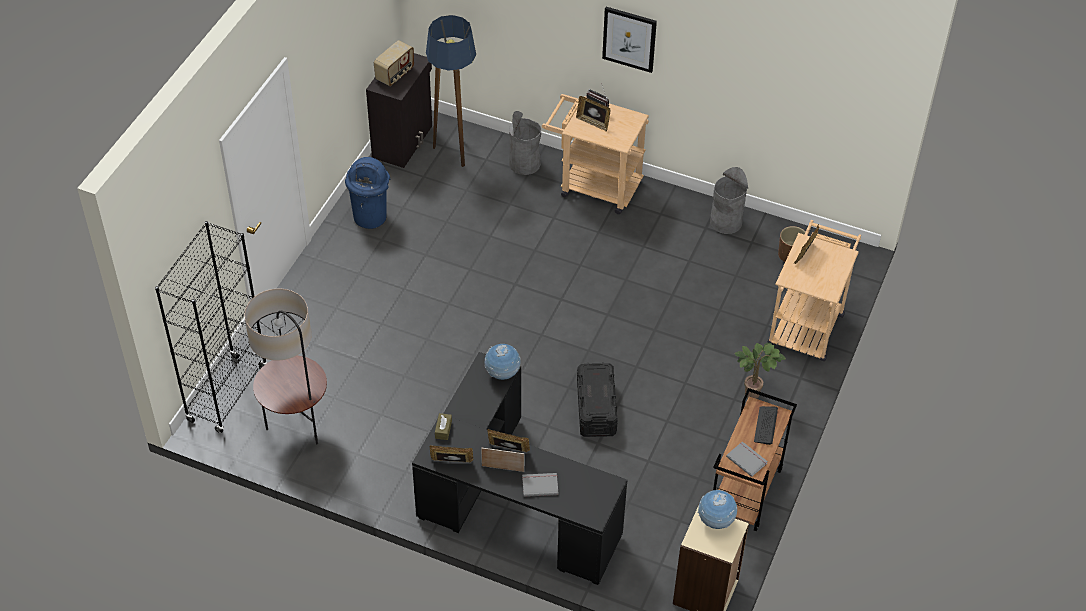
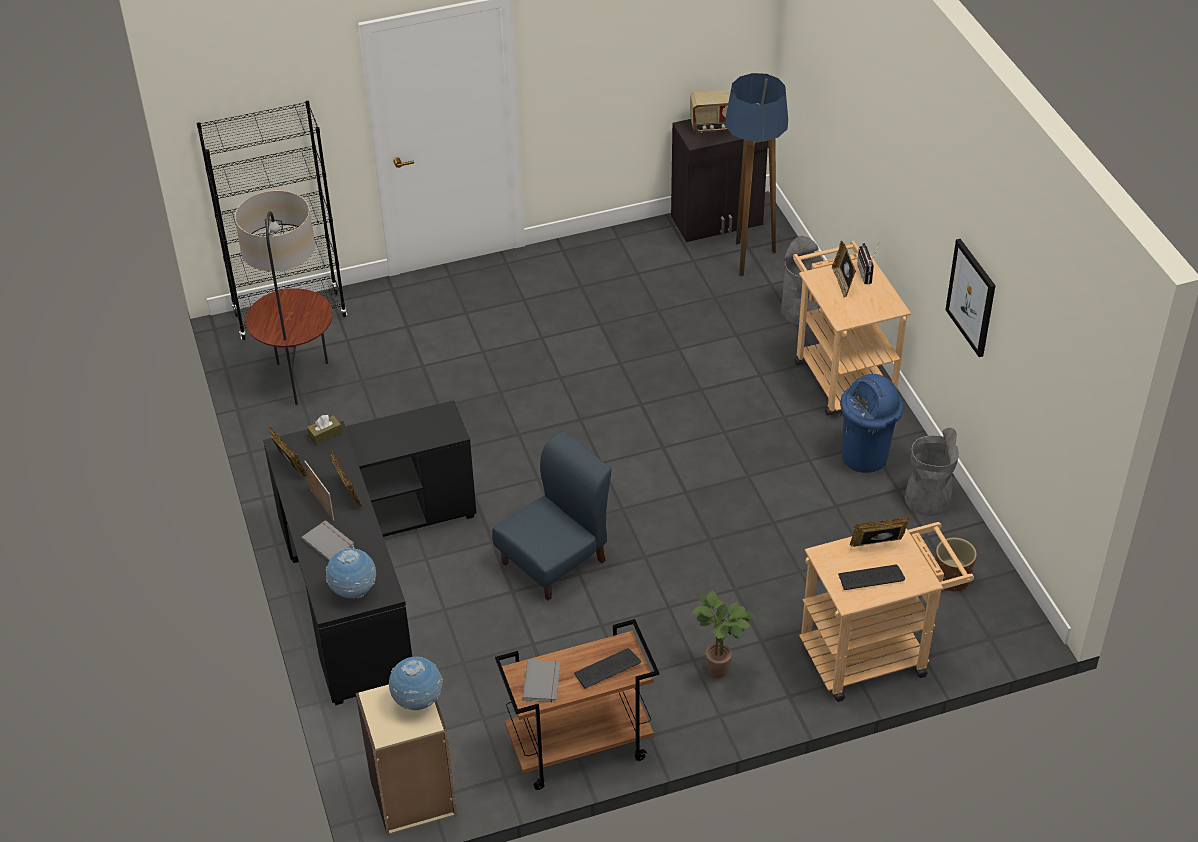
camera: 50 degrees right, 5 degrees down
blue trash can [345,157,390,229] -> blue trash can moved to [840,374,903,473]
globe [485,344,520,380] -> globe moved to [326,547,376,598]
black storage box [577,362,618,437] -> blue chair [492,431,611,601]
picture [602,7,657,73] -> picture moved to [945,239,996,357]
none -> keyboard [838,565,905,590]

